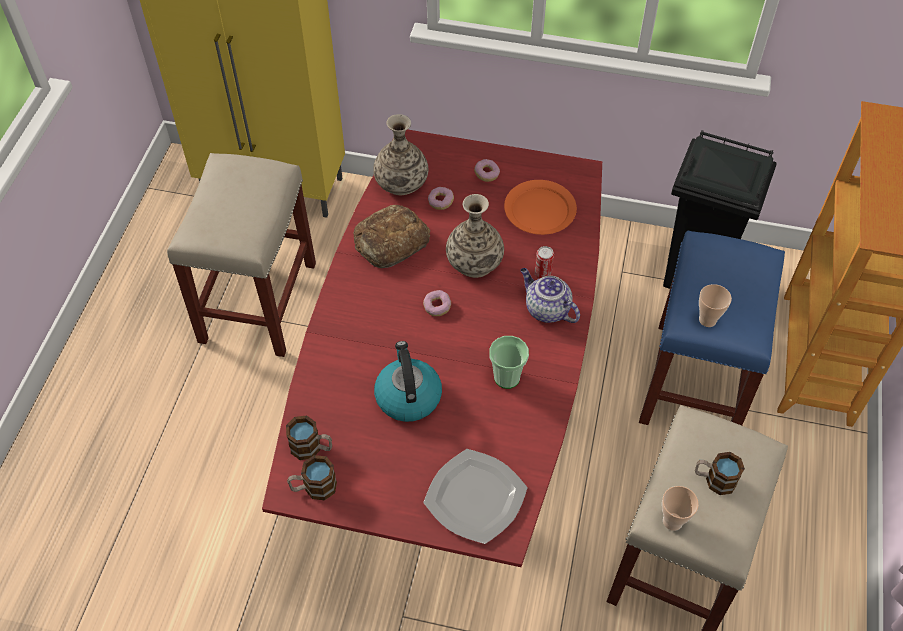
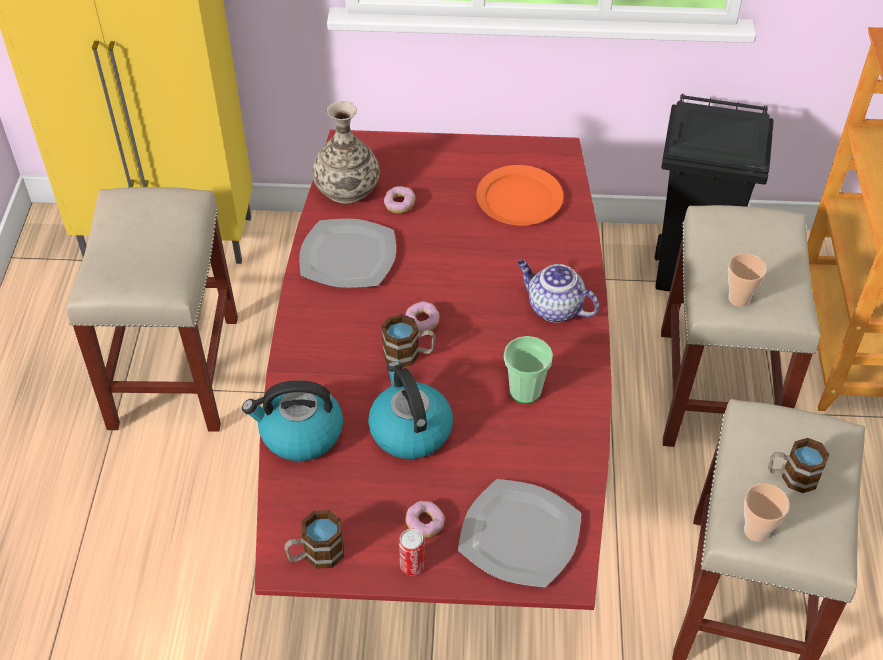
camera: 10 degrees left, 5 degrees down
mug [286,416,332,460] -> mug moved to [381,314,435,367]
bread [353,205,430,268] -> plate [299,219,396,288]
vase [446,194,504,278] -> none
donut [474,159,500,182] -> donut moved to [405,501,445,538]
can [535,246,554,279] -> can moved to [399,529,425,575]
blue stool [639,230,785,426] -> beige stool [661,205,820,447]
none -> kettle [242,380,343,461]

